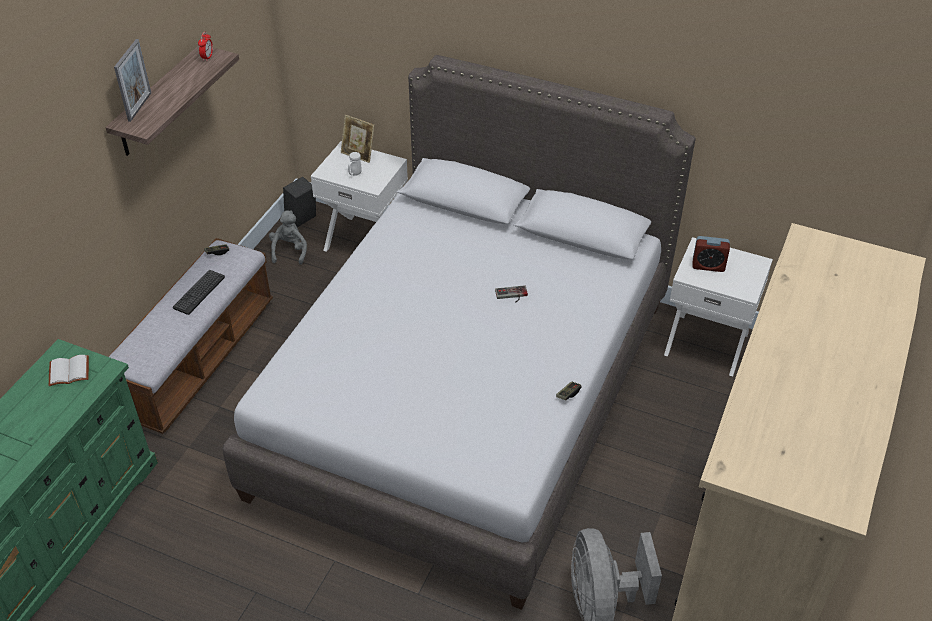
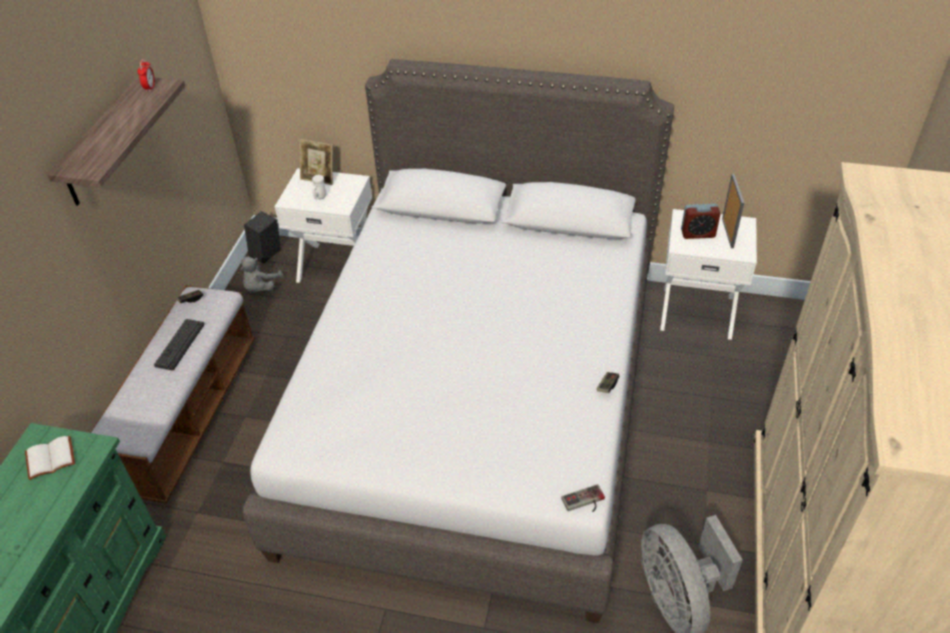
camera: 10 degrees left, 0 degrees up
picture frame [114,39,151,122] -> picture frame moved to [722,174,744,248]
grey plush toy [269,210,307,265] -> grey plush toy turned 150 degrees counterclockwise [240,256,284,292]
game controller [495,285,528,303] -> game controller moved to [561,484,605,512]

